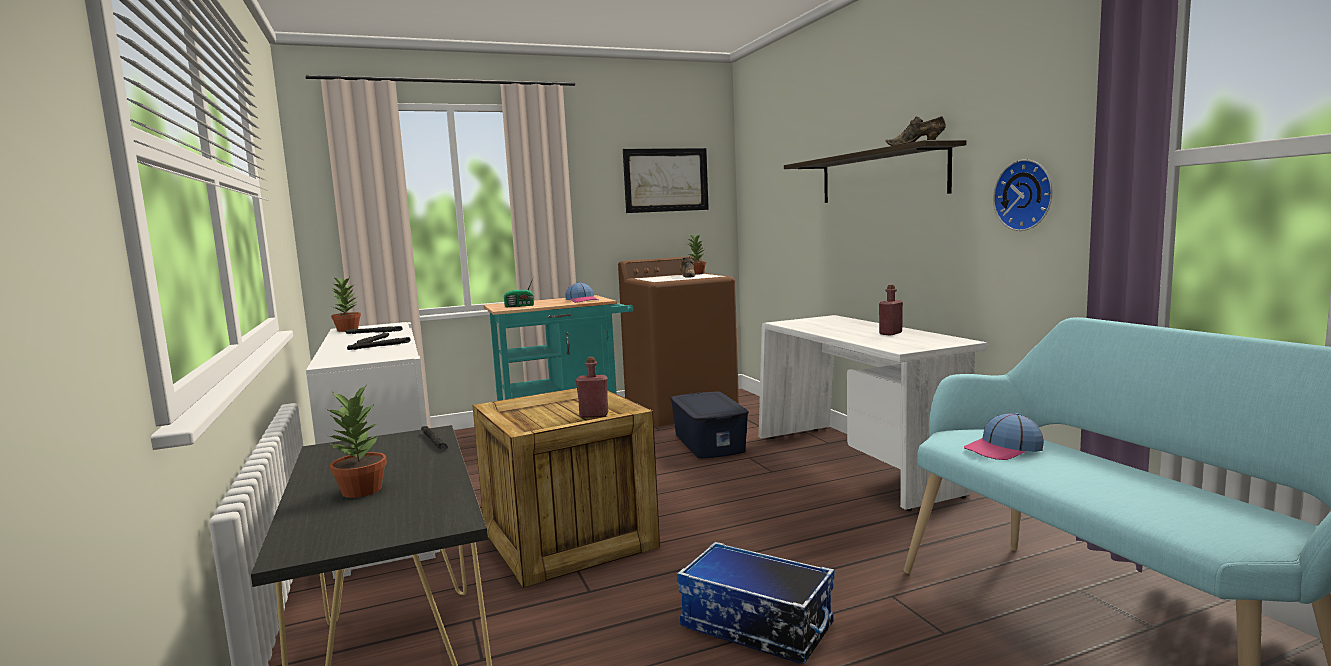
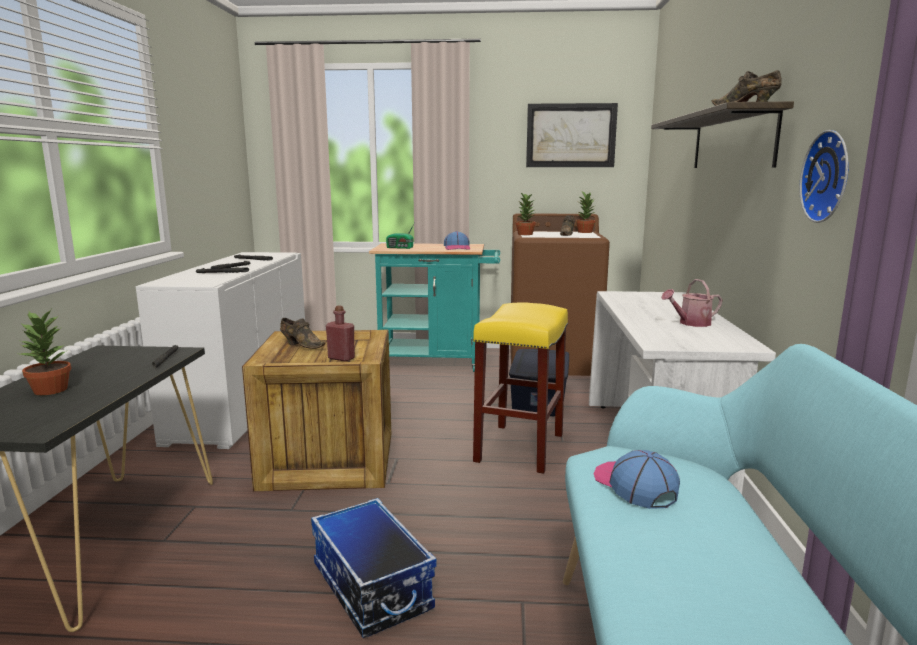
camera: 25 degrees right, 5 degrees up
potted plant [331,277,361,332] -> potted plant moved to [515,192,536,235]
red bottle [879,285,903,336] -> watering can [661,279,722,327]
cap [964,413,1044,460] -> cap turned 60 degrees clockwise [594,450,680,509]
none -> brown shoe [280,318,325,349]
none -> yellow stool [473,302,568,474]

